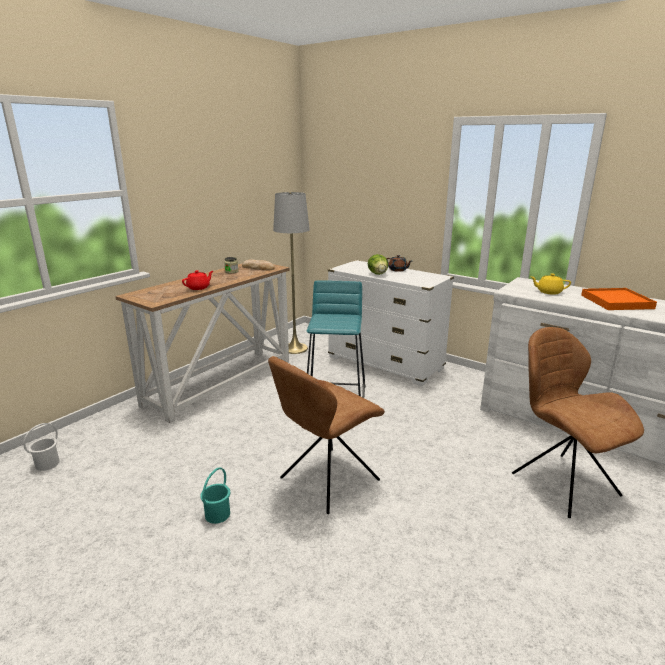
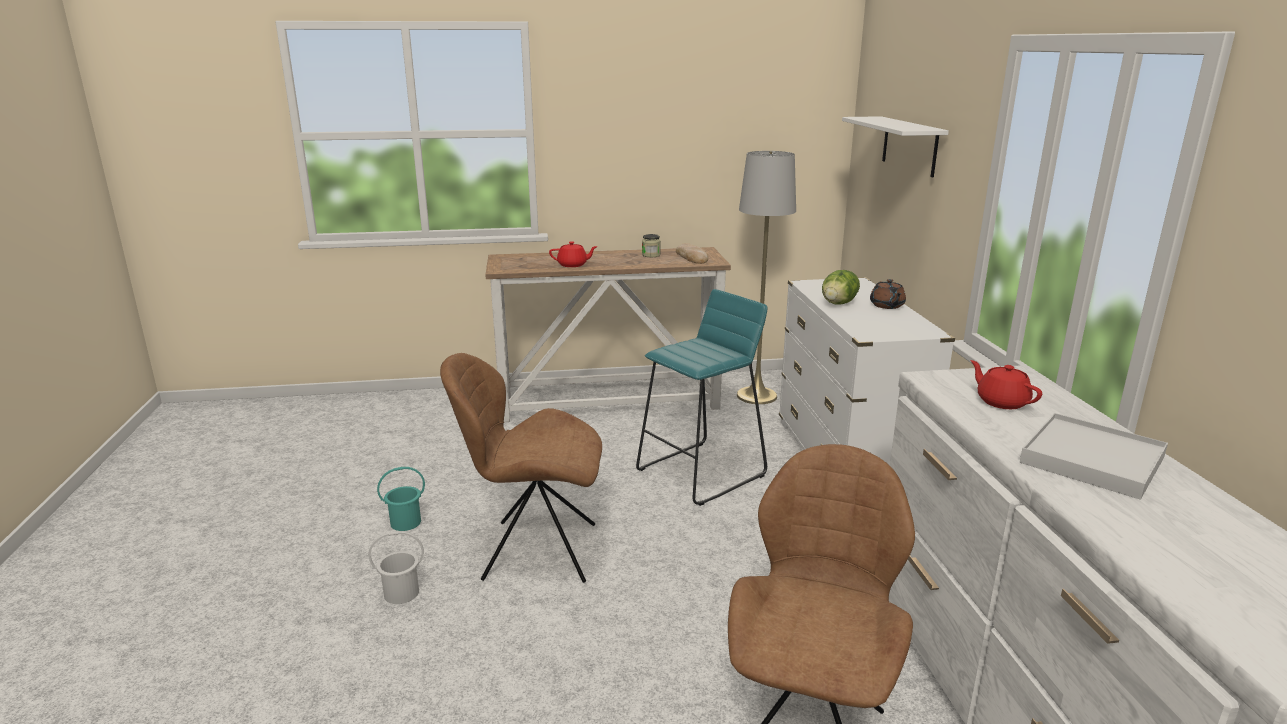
camera: 45 degrees right, 0 degrees up
white bucket [23,423,60,471] -> white bucket moved to [368,531,424,604]
yellow teapot [530,273,571,295] -> red teapot [971,360,1042,409]
orange tray [581,288,657,310] -> white tray [1020,413,1168,500]
none -> white shelf [842,116,949,177]

